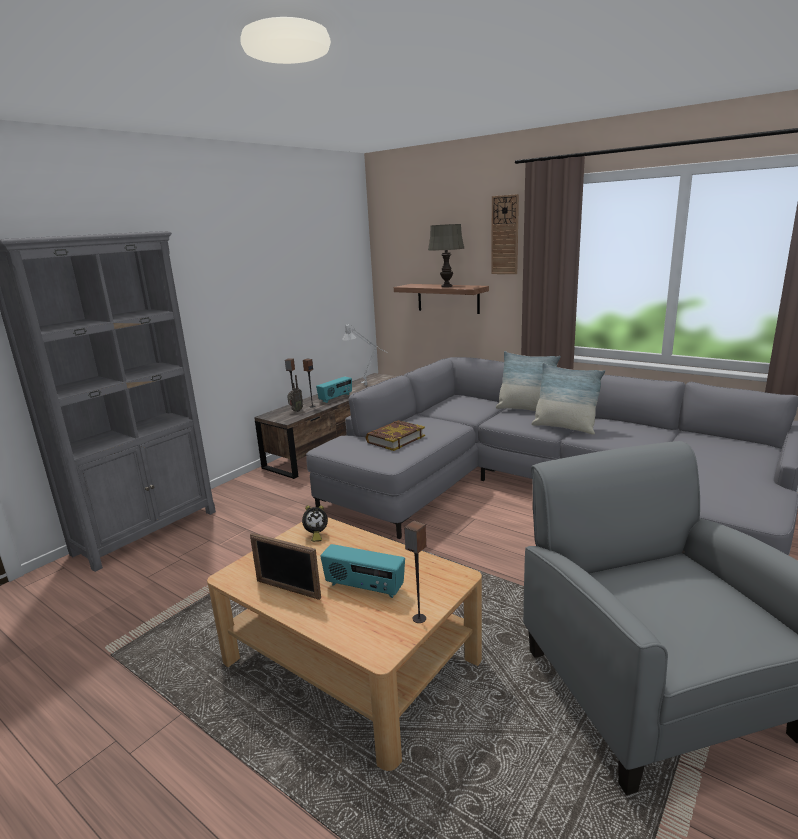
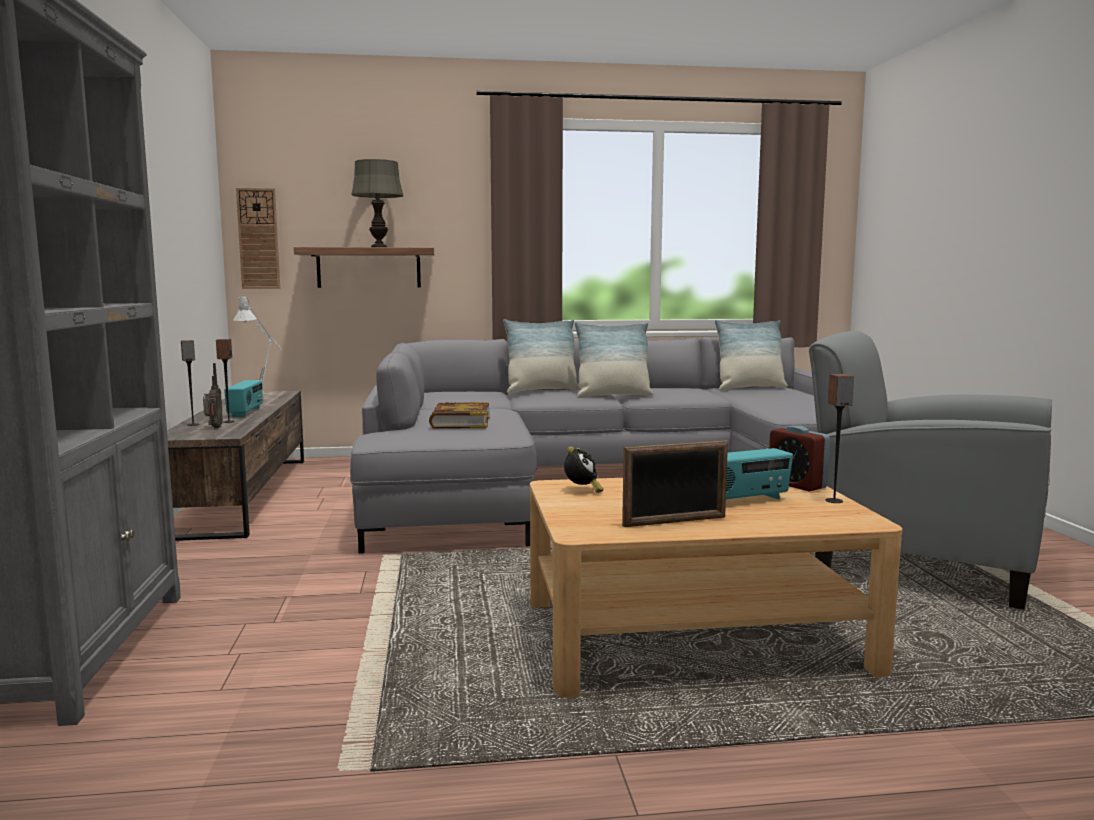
camera: 45 degrees left, 10 degrees down
wall clock [491,194,519,274] -> wall clock moved to [236,188,280,289]
none -> pillow [715,320,788,390]
none -> alarm clock [769,425,830,492]

